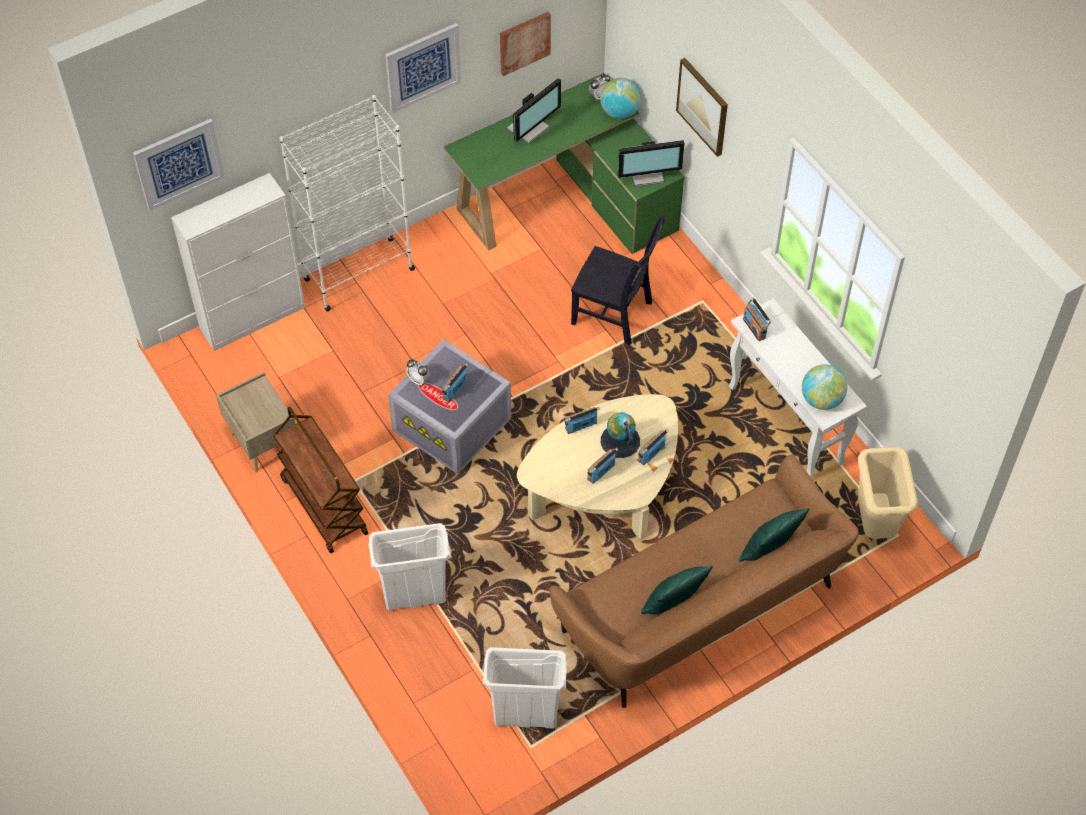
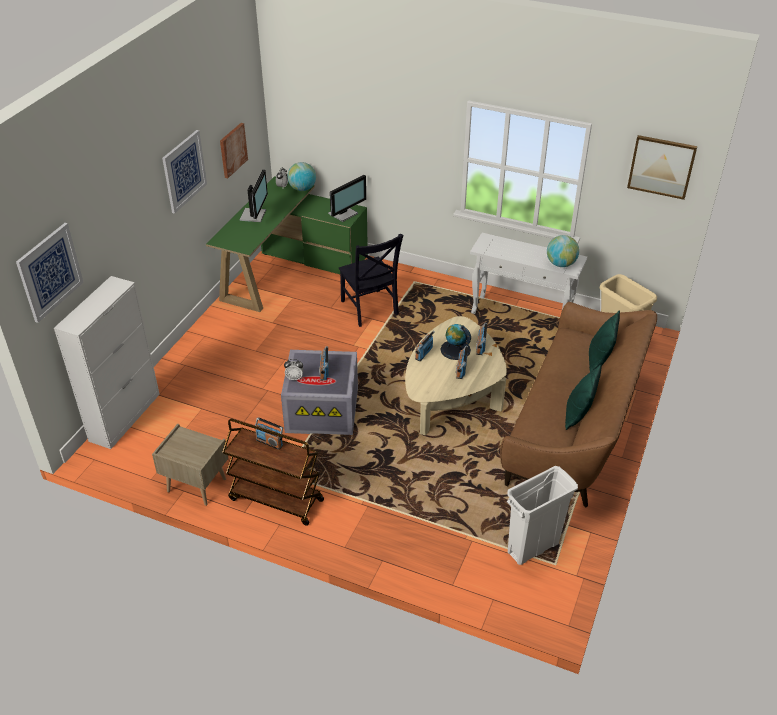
camera: 35 degrees left, 15 degrees down
white bookcase [280,95,415,312] -> none
white trash can [368,523,451,611] -> none
black chair [571,216,666,345] -> black chair turned 75 degrees clockwise [339,234,403,327]
picture [676,58,728,157] -> picture moved to [627,135,697,200]
radio [743,298,771,341] -> radio moved to [255,417,283,450]

